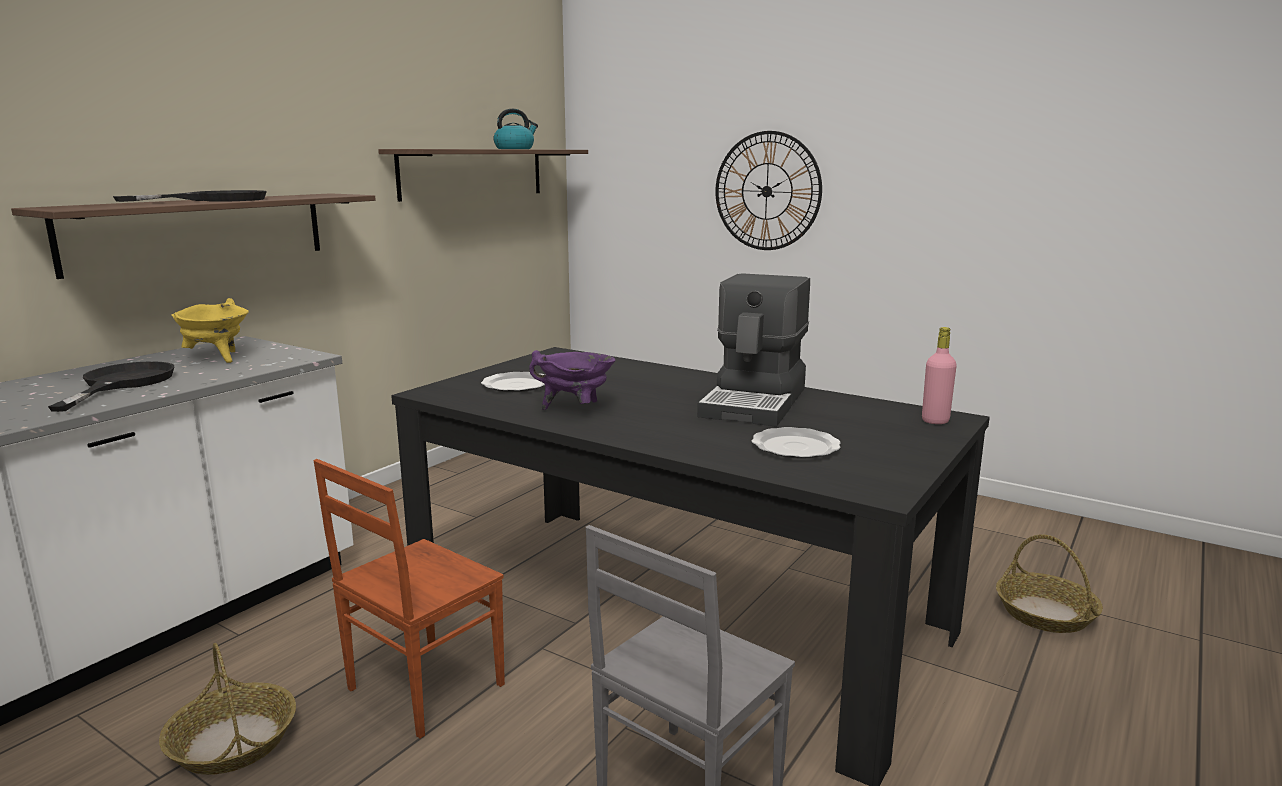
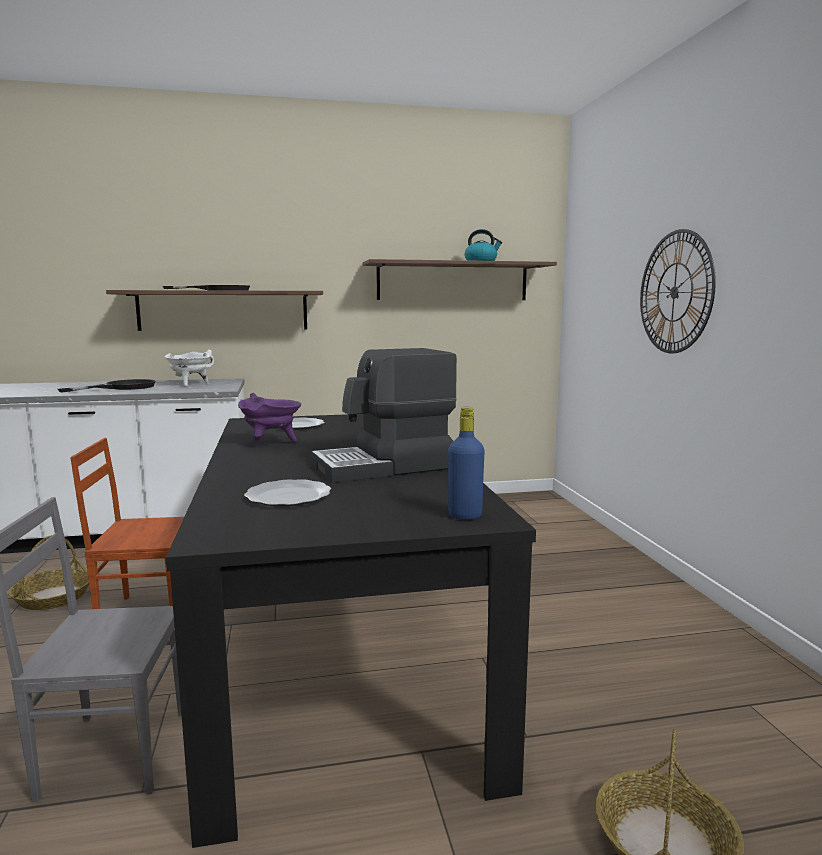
camera: 45 degrees right, 5 degrees down
yellow cooking pot [171,298,249,363] -> white cooking pot [165,350,214,387]
pink bottle [922,327,957,424] -> blue bottle [448,407,485,520]

